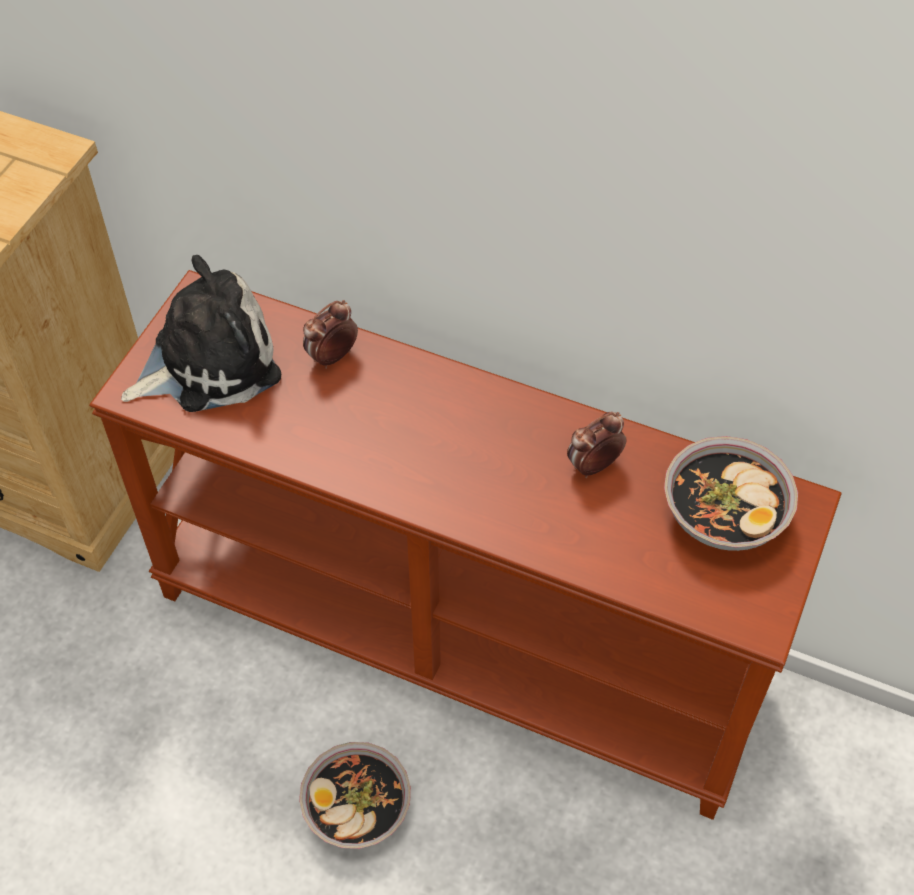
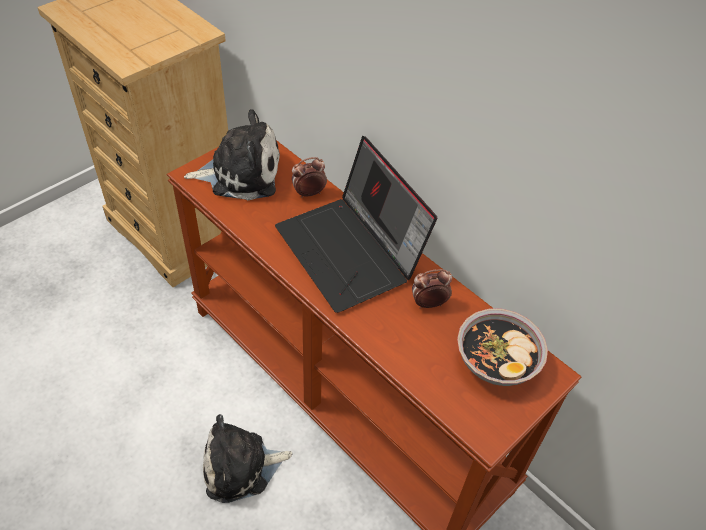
camera: 20 degrees right, 5 degrees down
bowl [299,742,411,849] -> plush toy [203,414,293,503]
none -> laptop [275,136,437,313]

